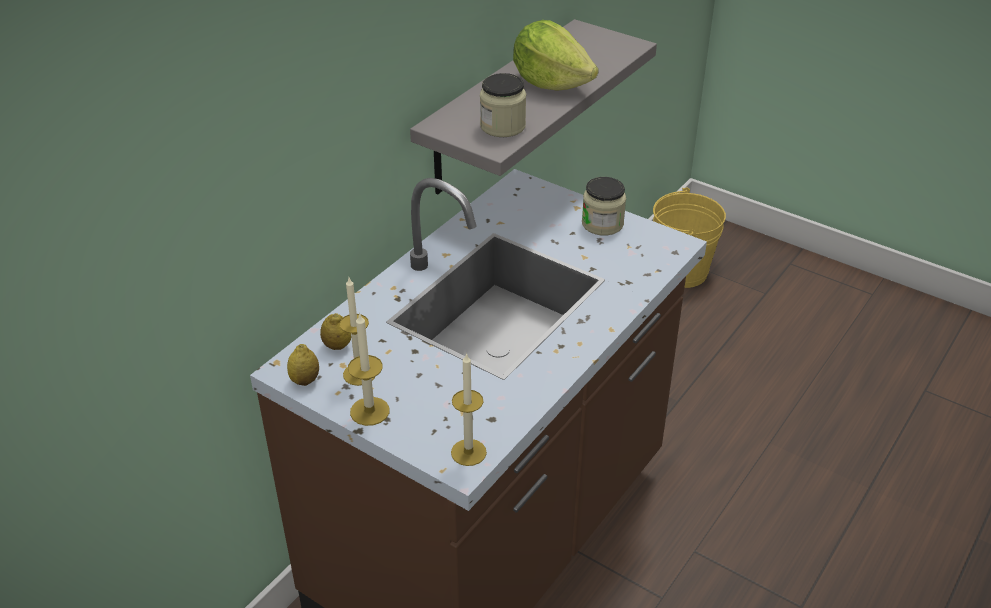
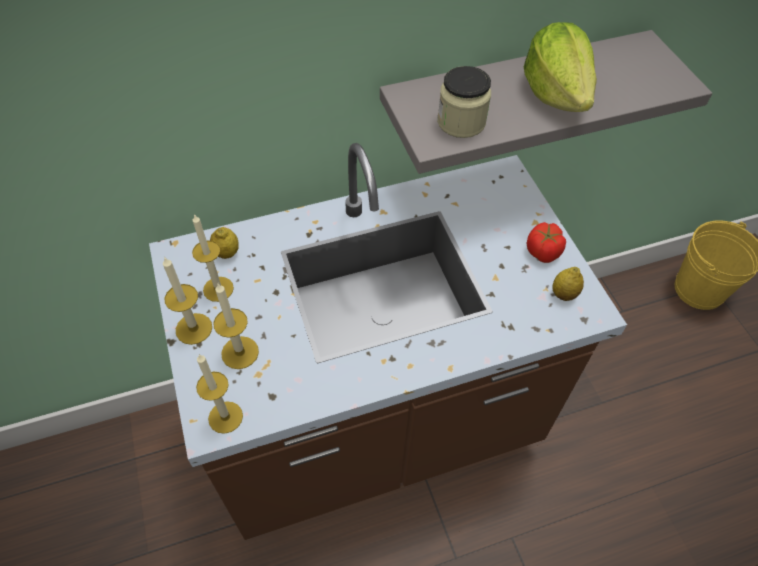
camera: 35 degrees right, 15 degrees up
lemon [287,344,319,386] -> lemon moved to [552,267,584,301]
jar [582,177,626,236] -> tomato [526,222,566,263]
none -> candle [213,283,259,369]

